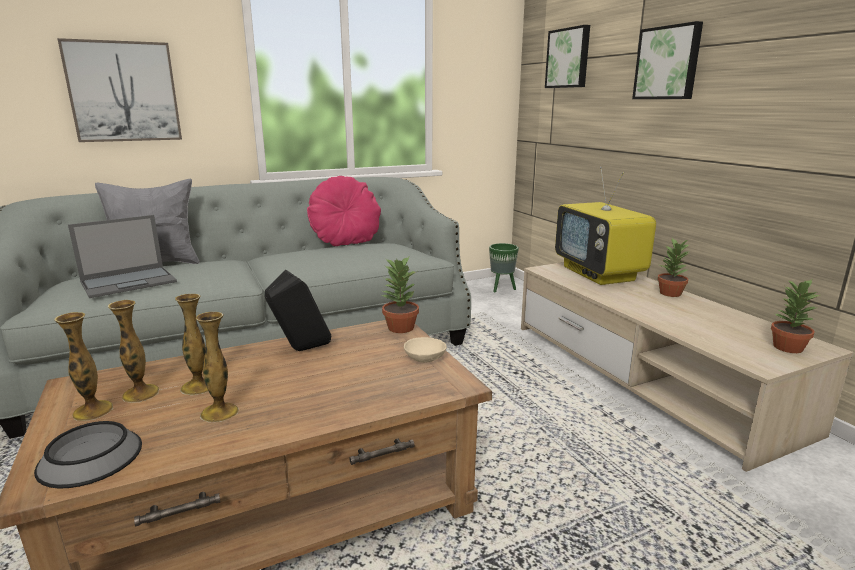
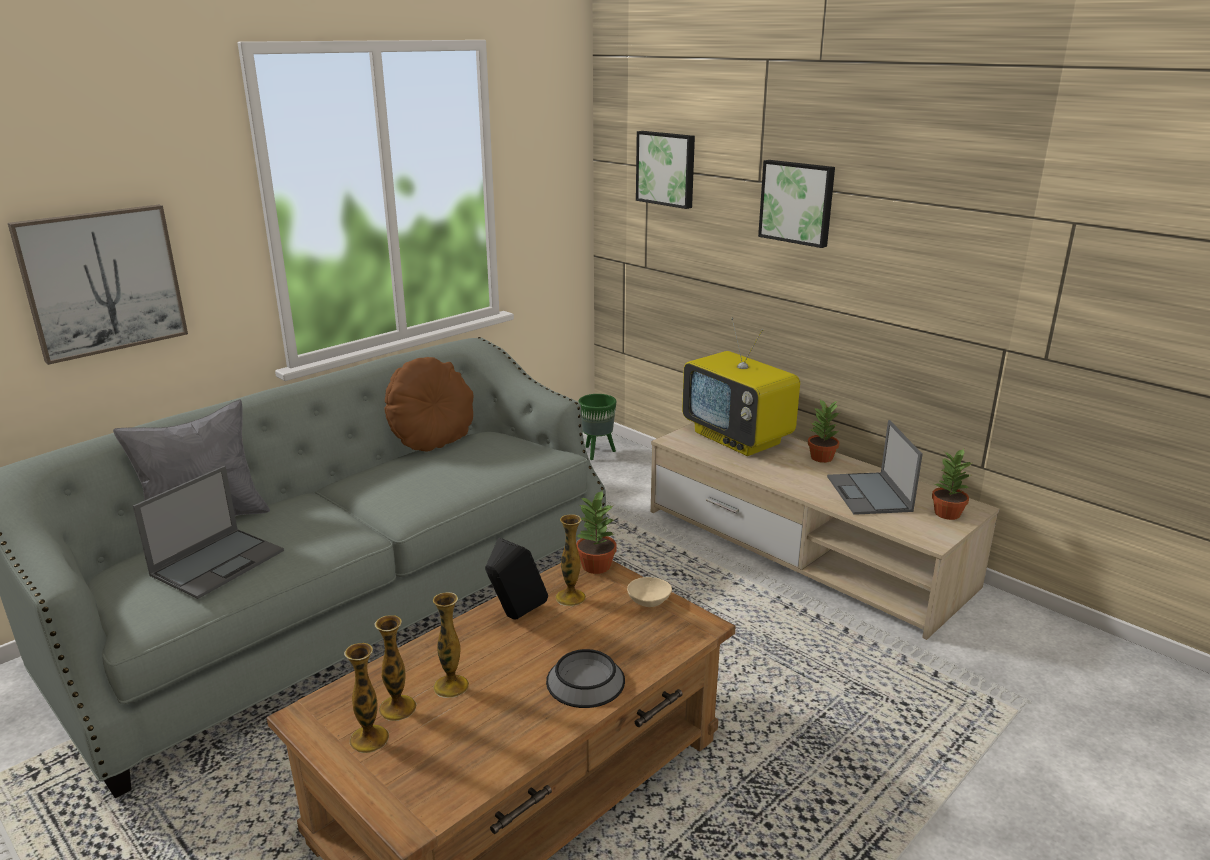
camera: 20 degrees left, 5 degrees up
bowl [34,421,142,489] -> bowl moved to [546,649,625,708]
vase [196,312,239,422] -> vase moved to [555,515,586,606]
pink pillow [307,176,381,246] -> brown pillow [384,357,473,452]
none -> laptop [827,420,923,515]

